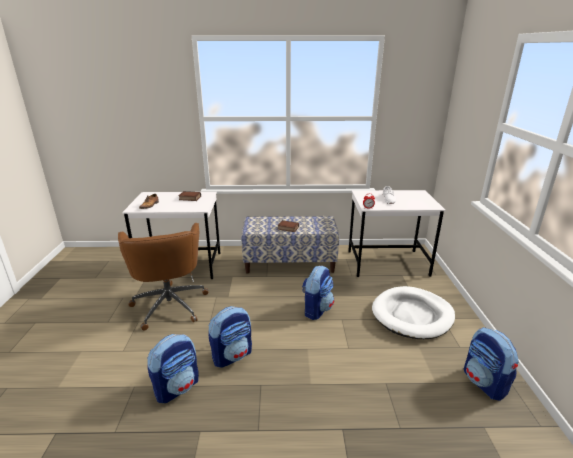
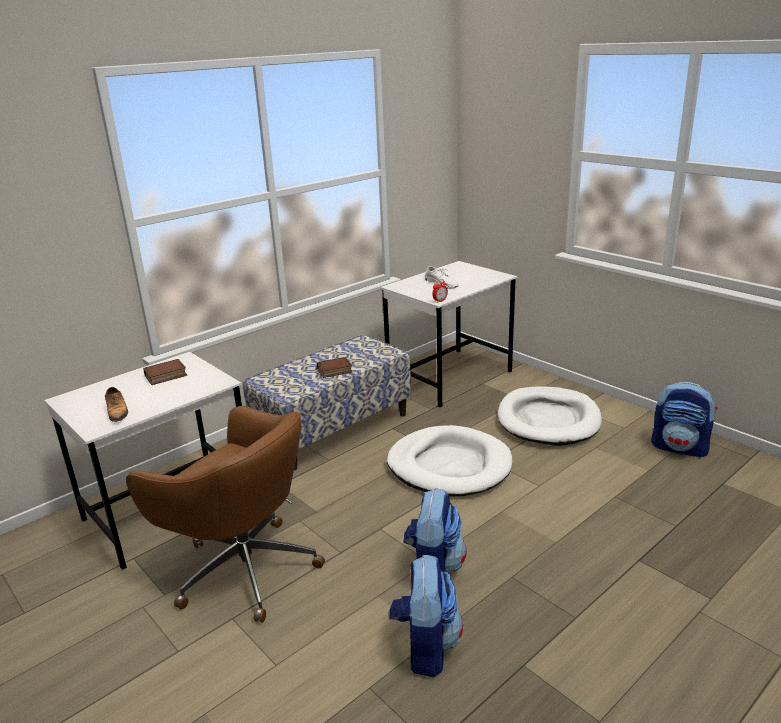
camera: 40 degrees left, 0 degrees up
backpack [302,266,334,320] -> white dog bed [387,425,512,497]

